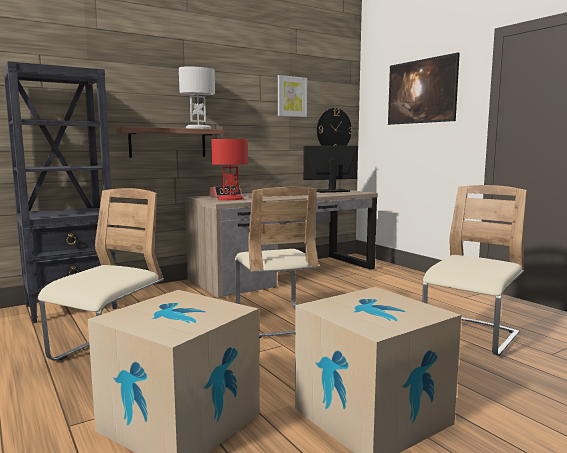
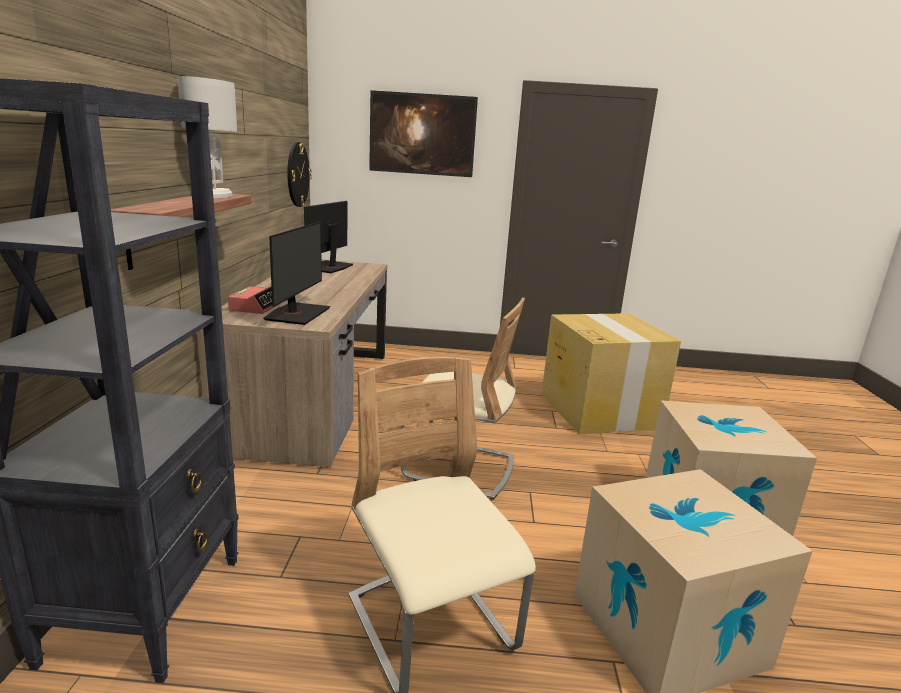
camera: 55 degrees left, 10 degrees up
red table lamp [211,139,248,200] -> monitor [263,222,330,325]
picture [278,75,307,117] -> none
beige chair [422,185,527,356] -> cardboard box [541,313,681,435]

